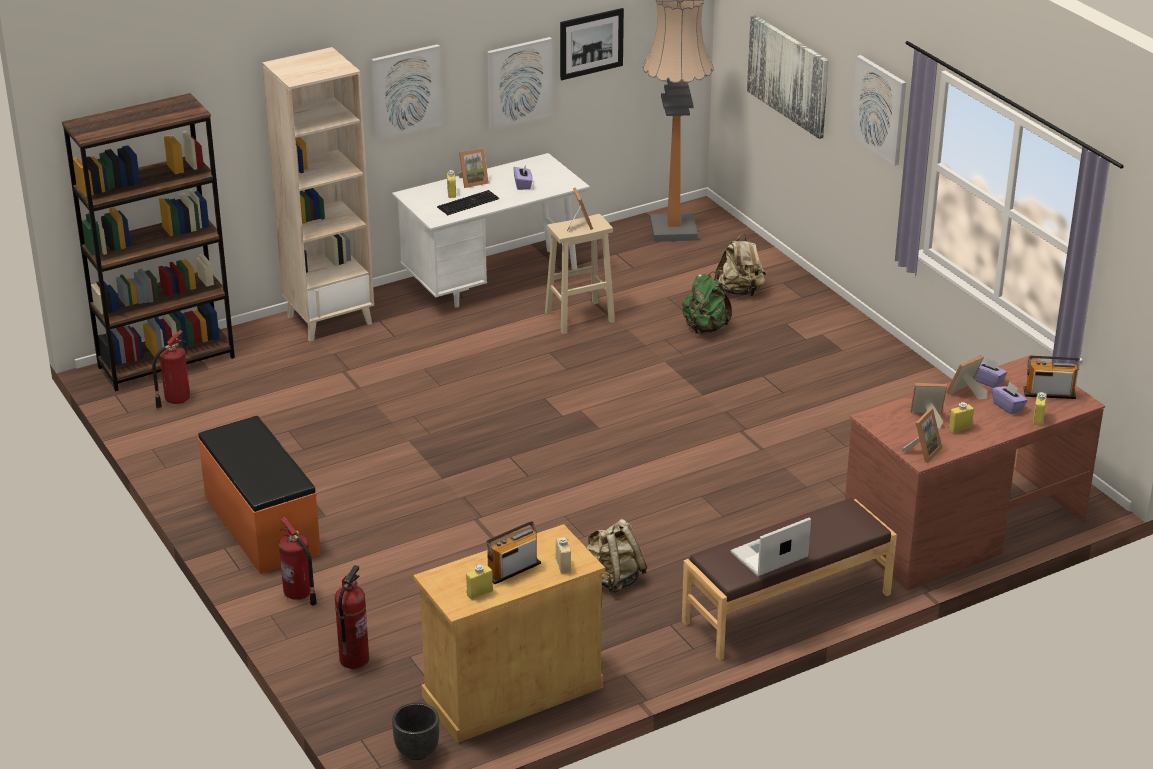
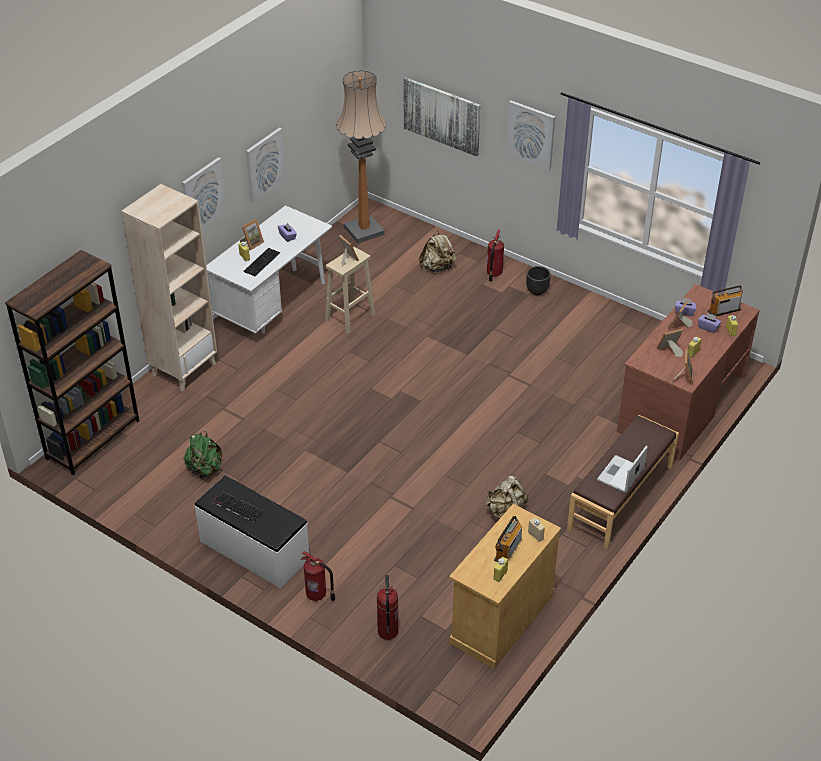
camera: 25 degrees left, 10 degrees up
fire extinguisher [152,330,190,408] -> fire extinguisher moved to [487,230,504,282]
orange bench [198,416,321,574] -> white bench [195,476,309,588]
black planter [392,703,439,760] -> black planter moved to [526,266,551,295]
picture [560,8,624,80] -> none
green backpack [682,272,732,334] -> green backpack moved to [184,431,223,479]
none -> keyboard [212,491,264,522]

